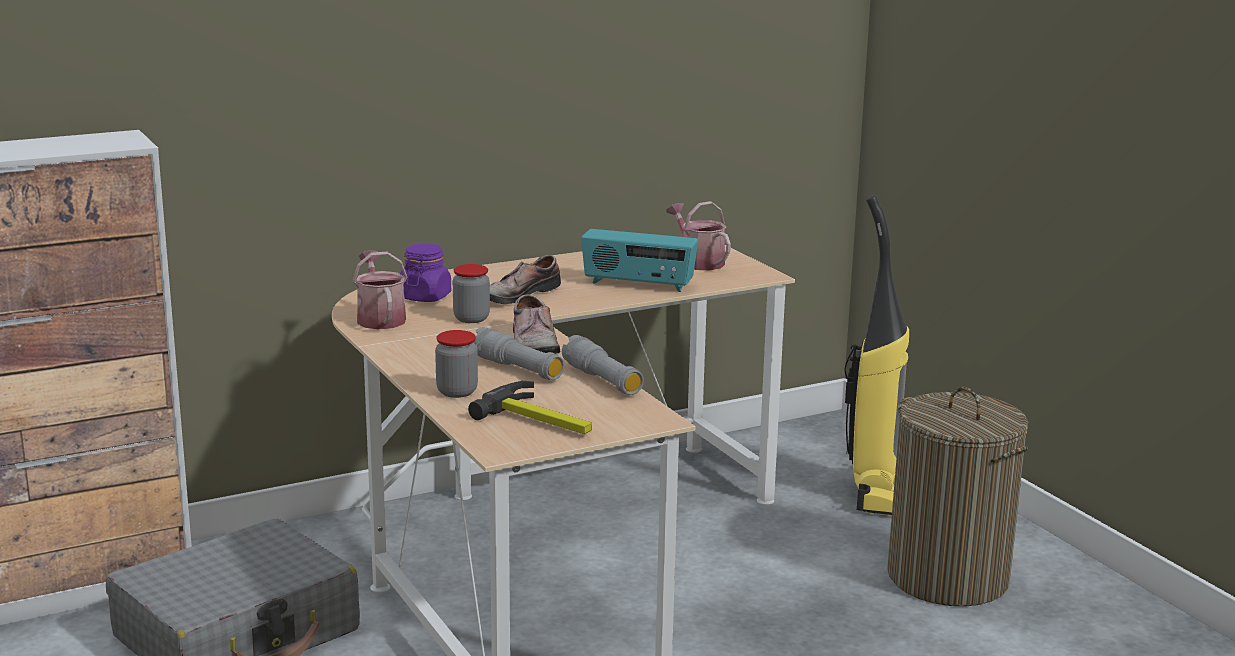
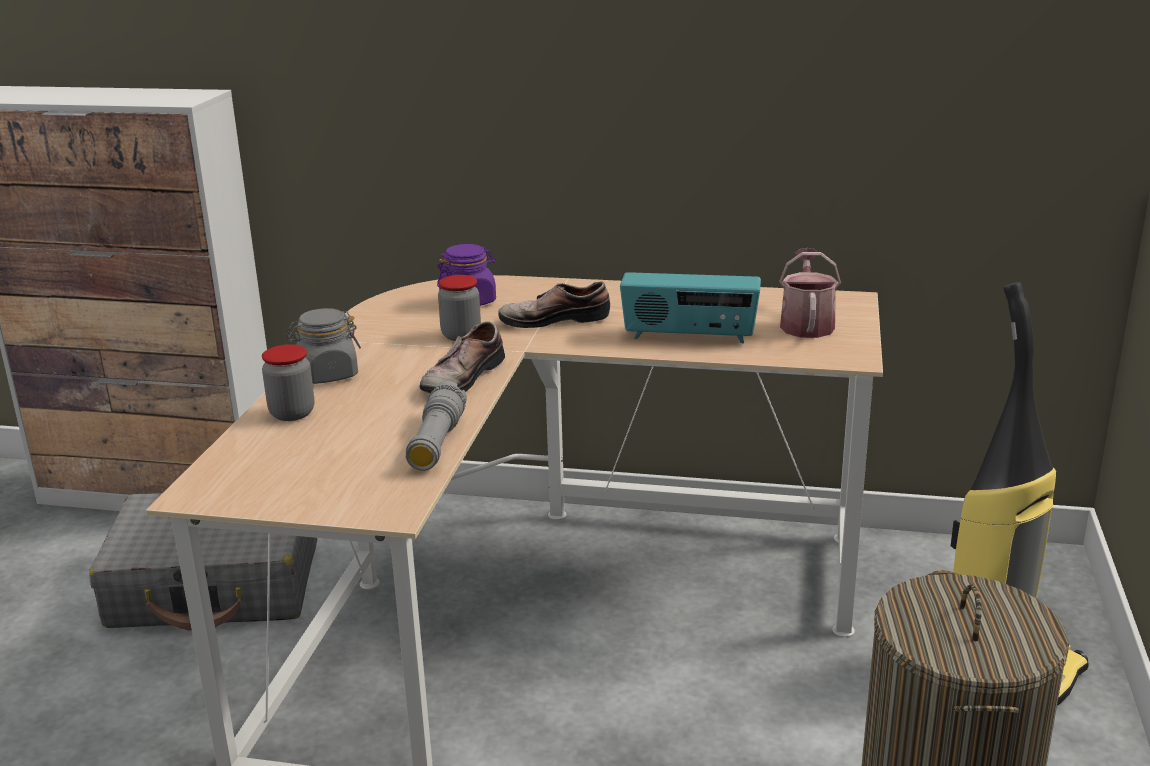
camera: 40 degrees right, 5 degrees up
watering can [353,250,408,329] -> none
hammer [468,381,592,434] -> none
grey flashlight [473,327,564,380] -> none
radio [581,229,698,292] -> radio turned 45 degrees counterclockwise [620,272,761,343]
none -> grey jar [286,308,361,384]

